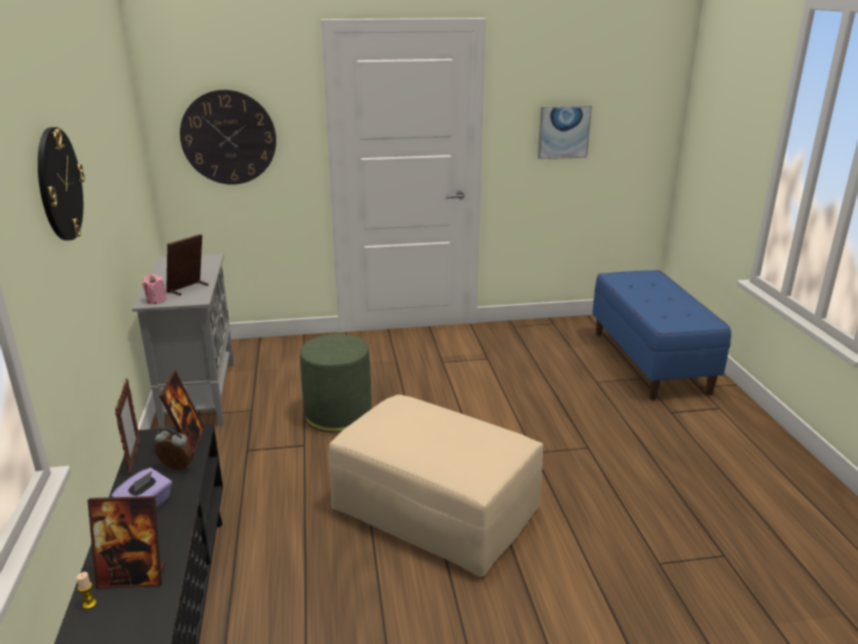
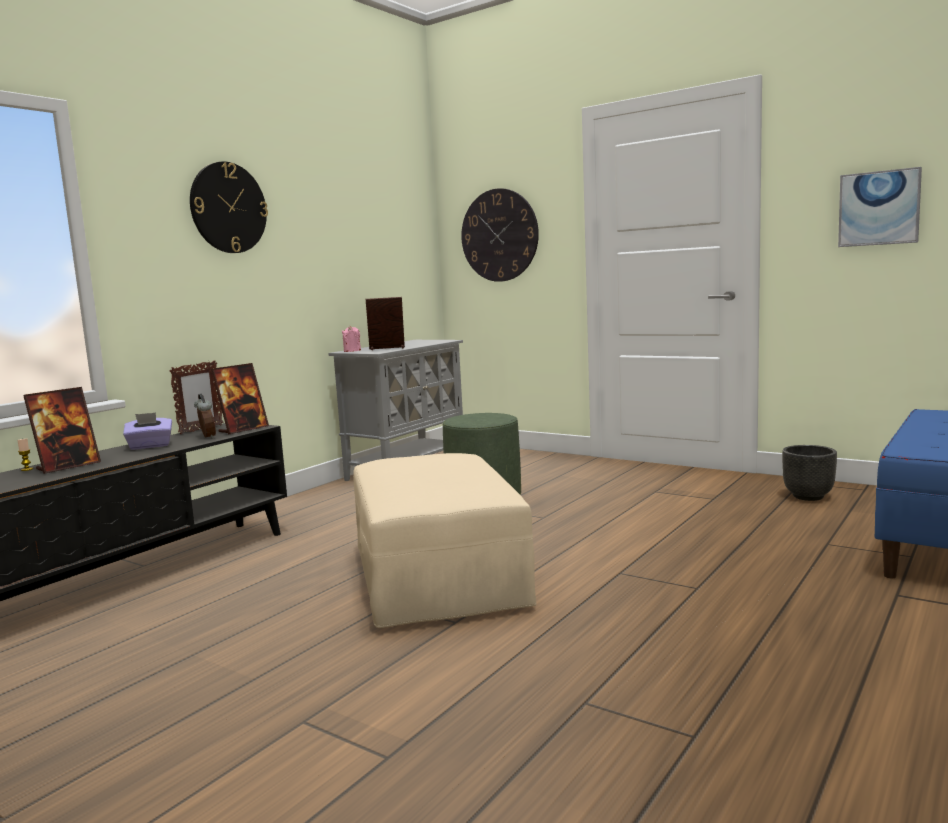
camera: 45 degrees right, 15 degrees down
picture frame [87,496,166,589] -> picture frame turned 90 degrees counterclockwise [23,387,101,474]
none -> black planter [782,445,837,501]

